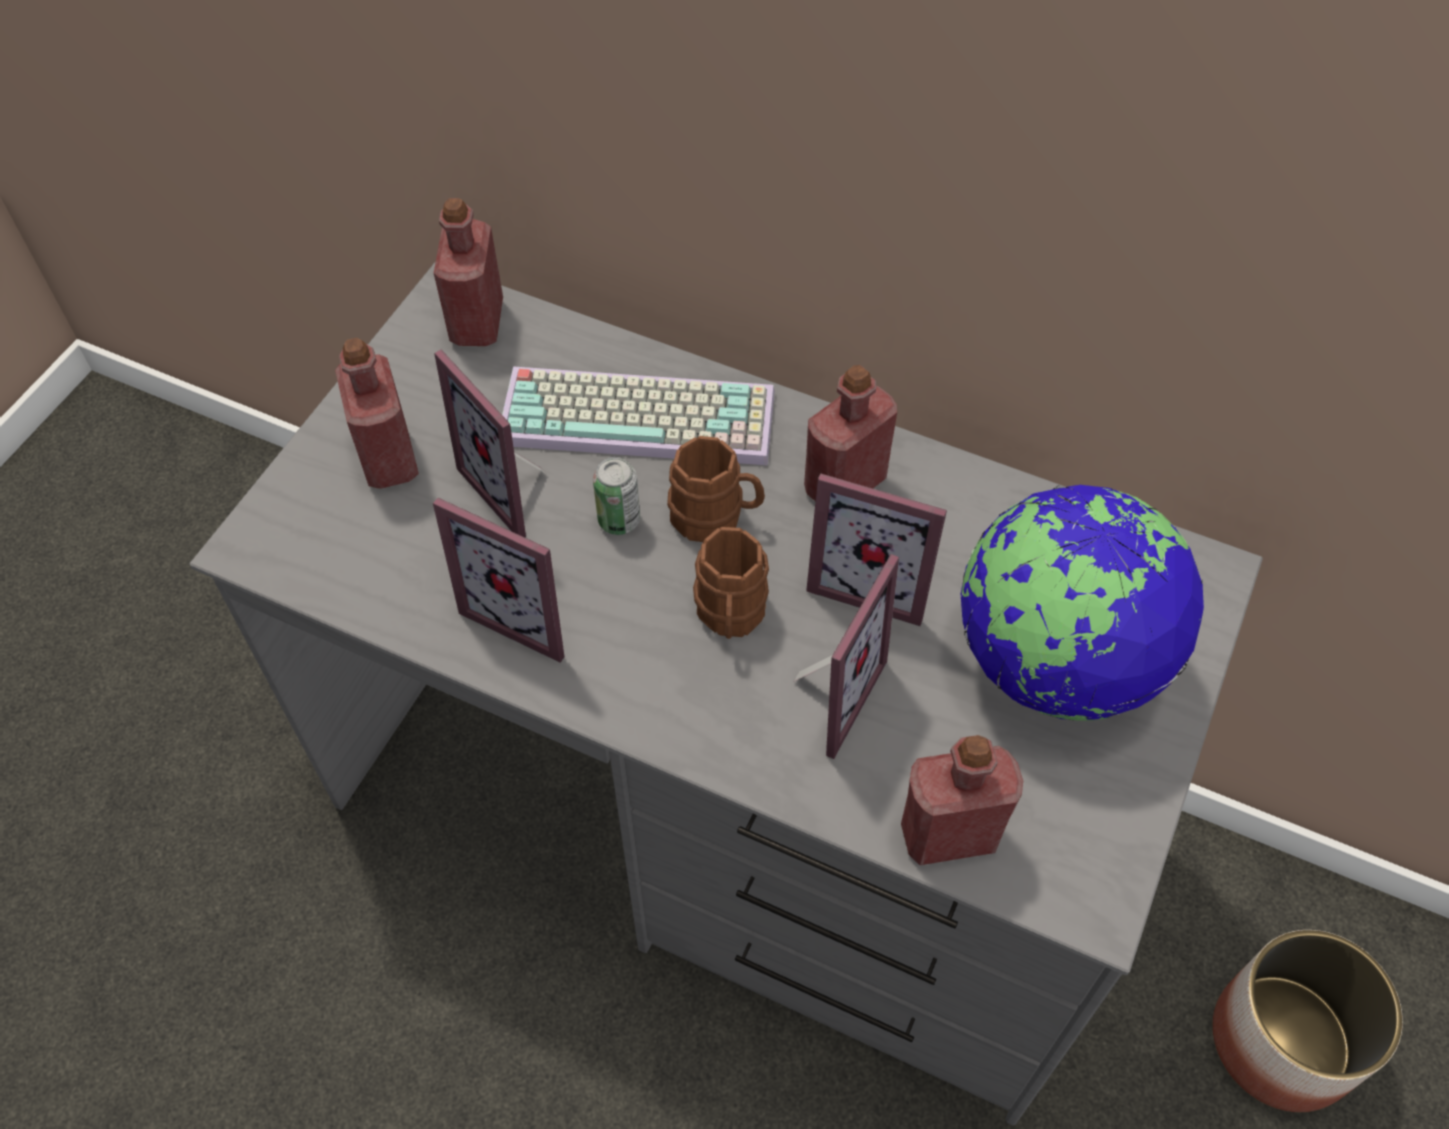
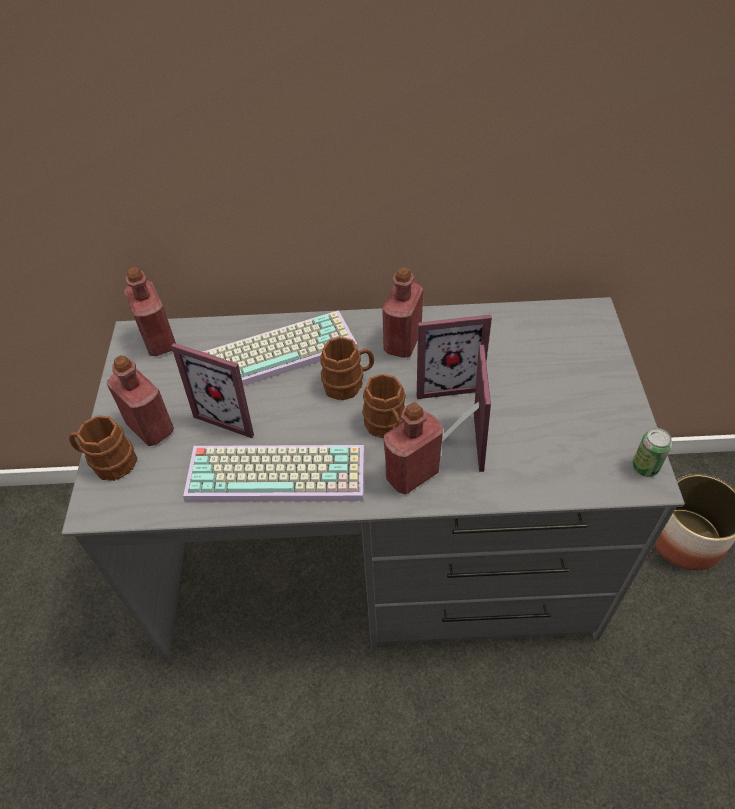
camera: 25 degrees left, 5 degrees down
picture frame [433,498,564,663] -> keyboard [183,445,365,502]
can [593,457,640,535] -> can moved to [632,428,672,477]
red bottle [901,735,1023,865] -> red bottle moved to [383,402,443,494]
globe [961,485,1204,721] -> none
none -> brown mug [69,415,137,481]

